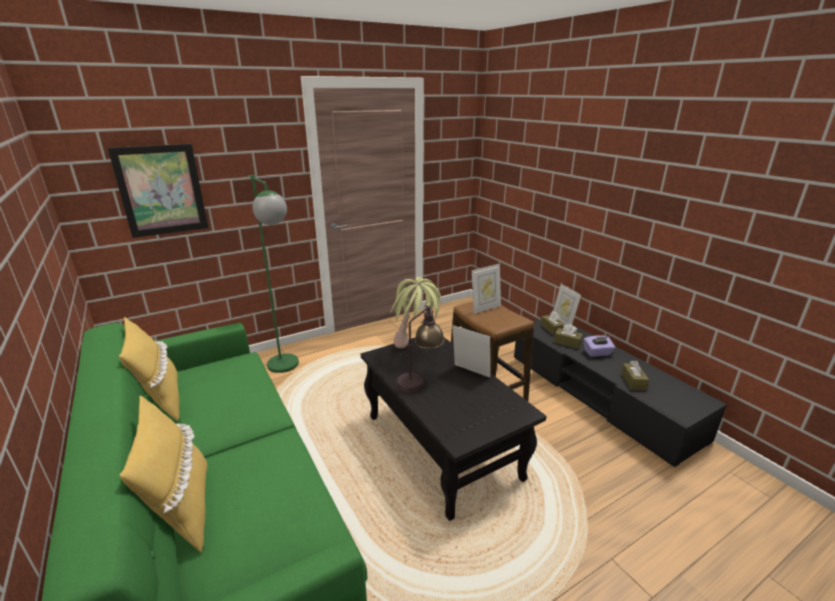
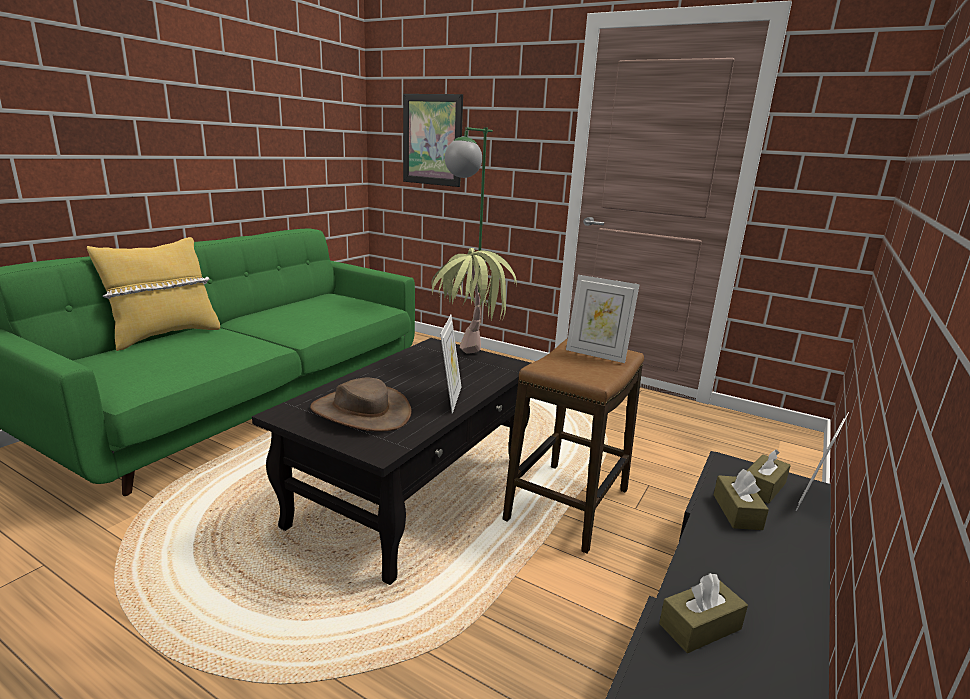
camera: 60 degrees right, 5 degrees down
yellow pillow [119,317,179,421] -> none
table lamp [396,305,444,392] -> none
purple tissue box [584,335,615,357] -> none
none -> brown hat [310,378,412,432]

